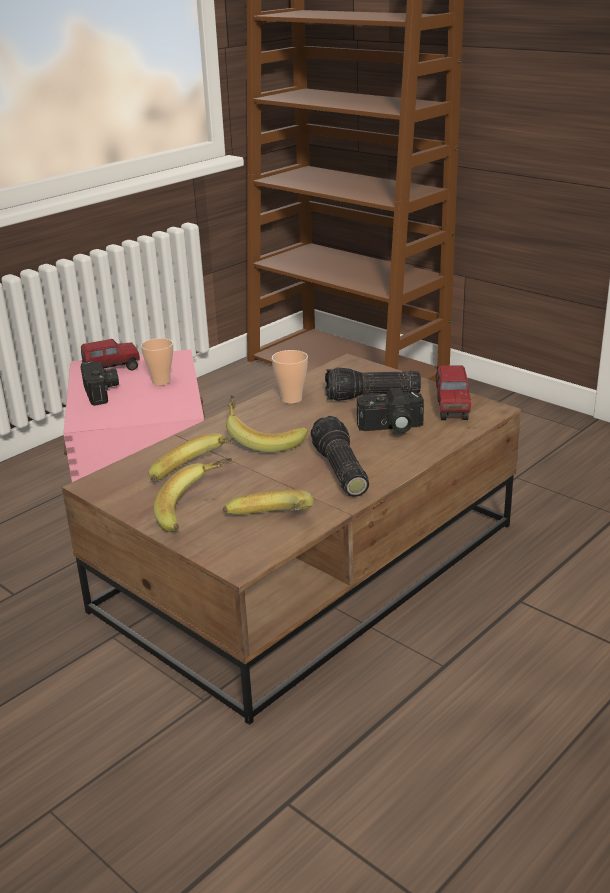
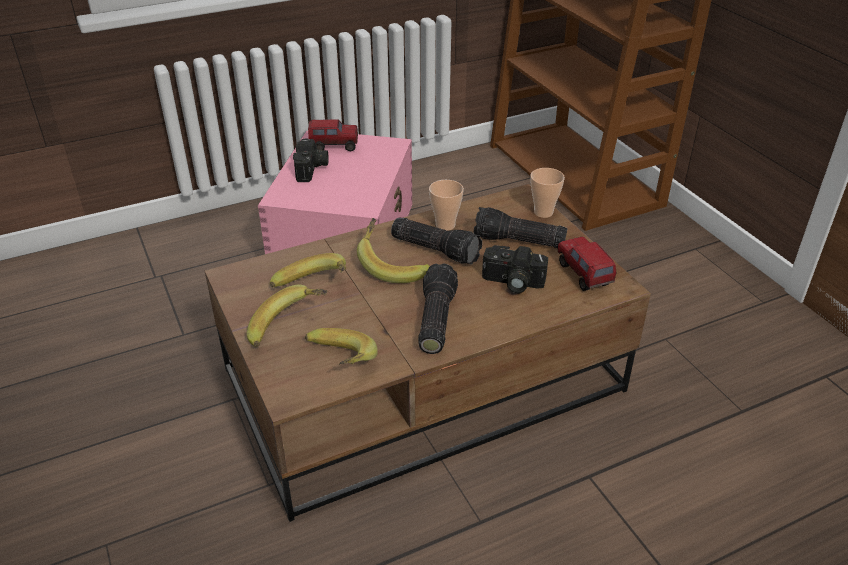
camera: 20 degrees right, 10 degrees up
cup [141,338,173,386] -> cup moved to [530,168,565,218]
toy truck [436,365,471,420] -> toy truck turned 135 degrees clockwise [558,237,617,291]
none -> flashlight [391,218,482,265]

